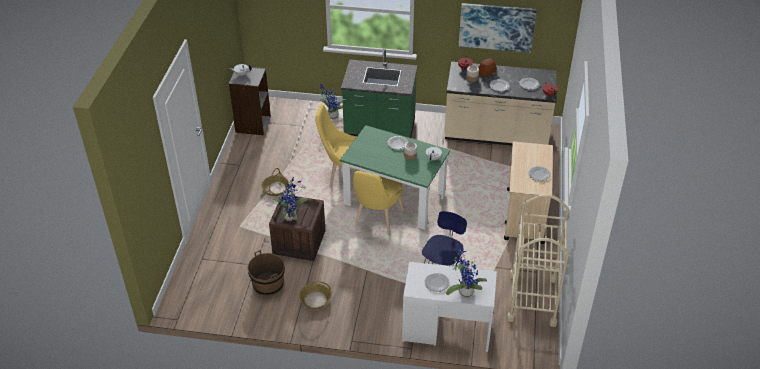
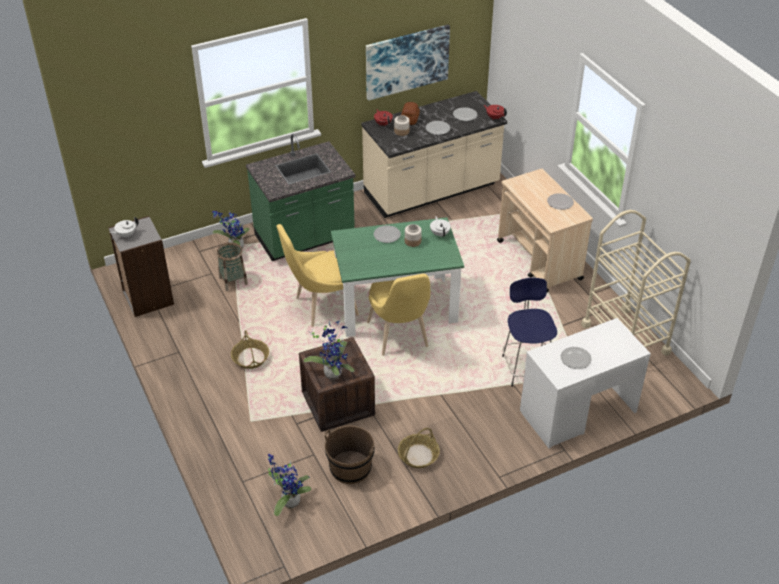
camera: 35 degrees left, 0 degrees up
potted plant [446,247,487,297] -> potted plant moved to [268,454,311,516]
none -> basket [217,242,248,291]

